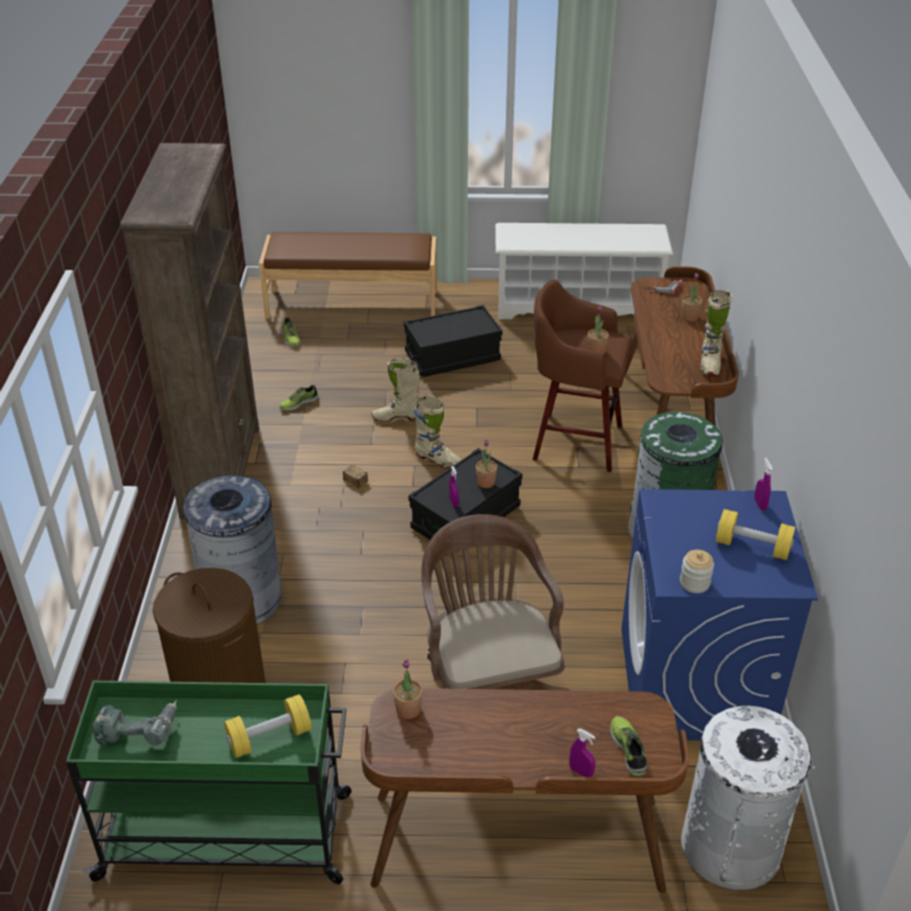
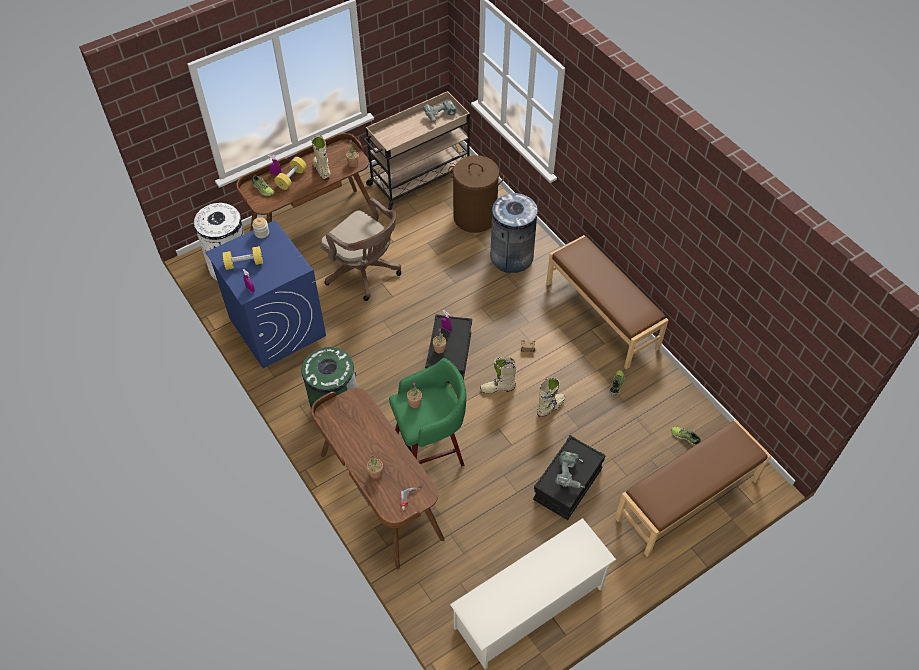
camera: 145 degrees right, 15 degrees up
green cart [66,681,352,884] -> beige cart [364,91,470,210]
brown bookcase [120,143,259,519] -> brown bench [546,235,669,369]
yellow dumbbell [224,694,312,758] -> yellow dumbbell moved to [275,157,307,190]
brown stool [533,280,632,472] -> green stool [389,358,466,466]
beige boot [700,290,732,377] -> beige boot moved to [312,135,330,180]
none -> power drill [555,451,585,488]

